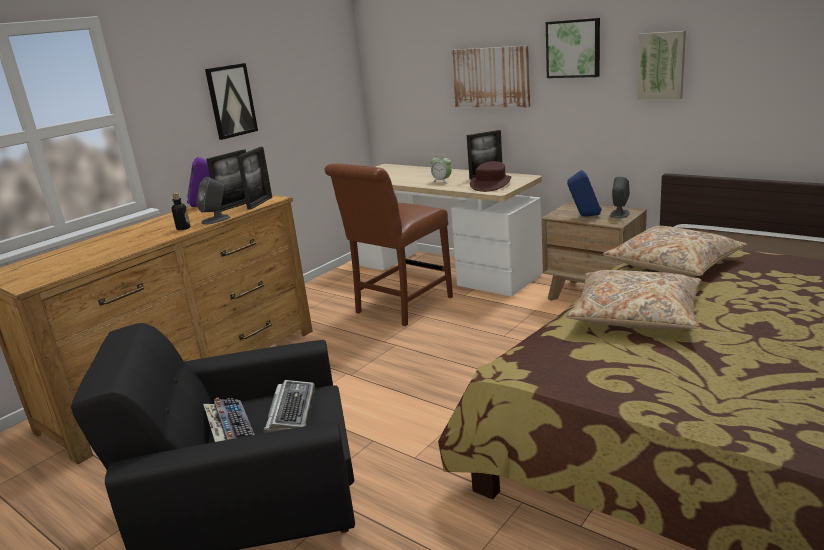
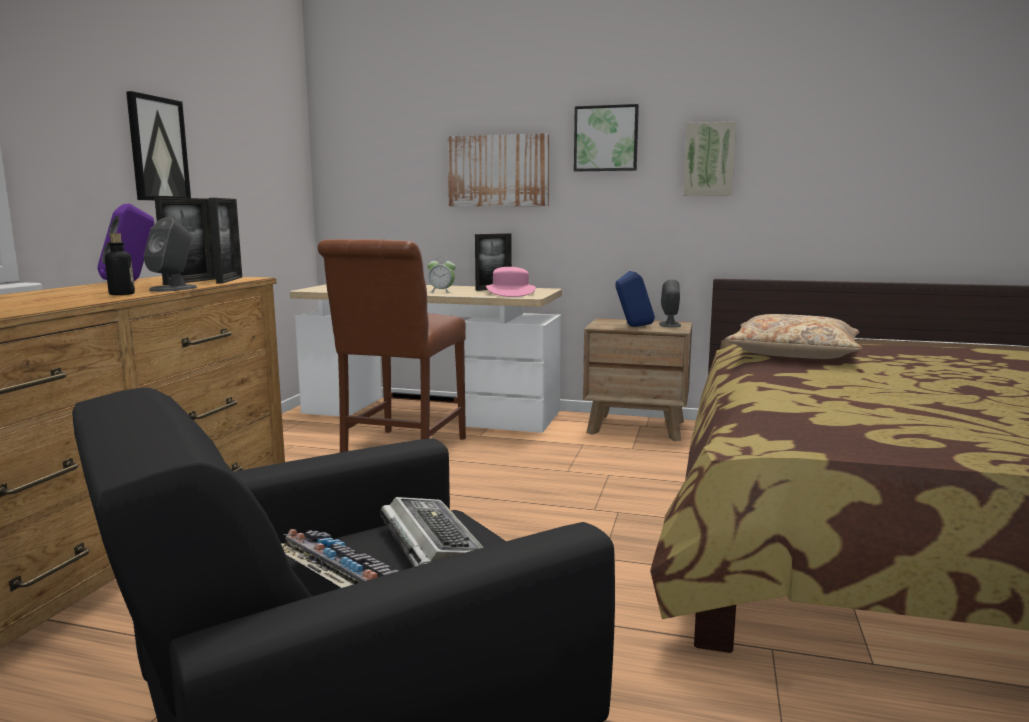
camera: 25 degrees left, 10 degrees down
brown hat [470,161,511,192] -> pink hat [486,267,536,297]
beige pillow [566,270,701,330] -> none

